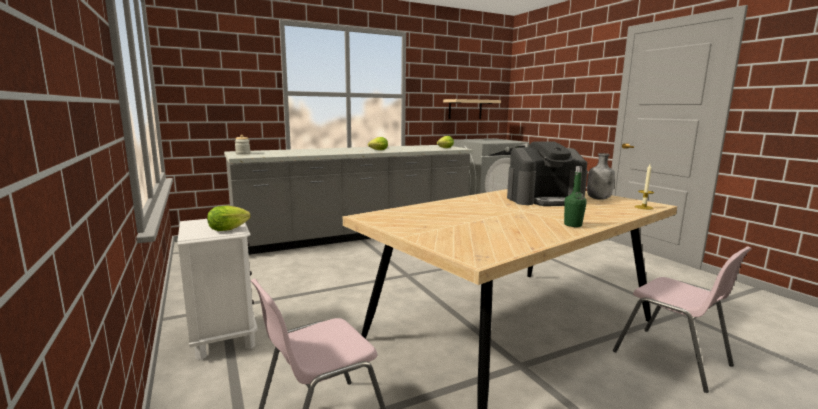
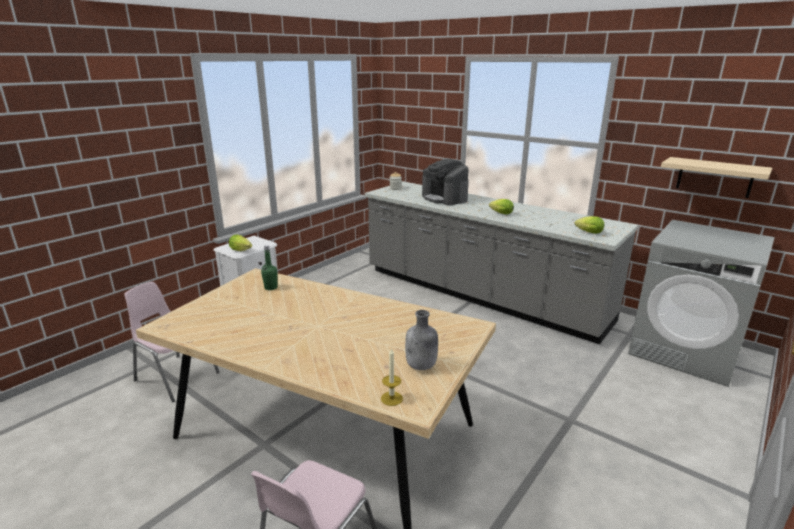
camera: 65 degrees right, 10 degrees up
coffee machine [507,142,587,206] -> coffee machine moved to [422,159,469,205]
green bottle [564,166,587,227] -> green bottle moved to [261,245,278,290]

